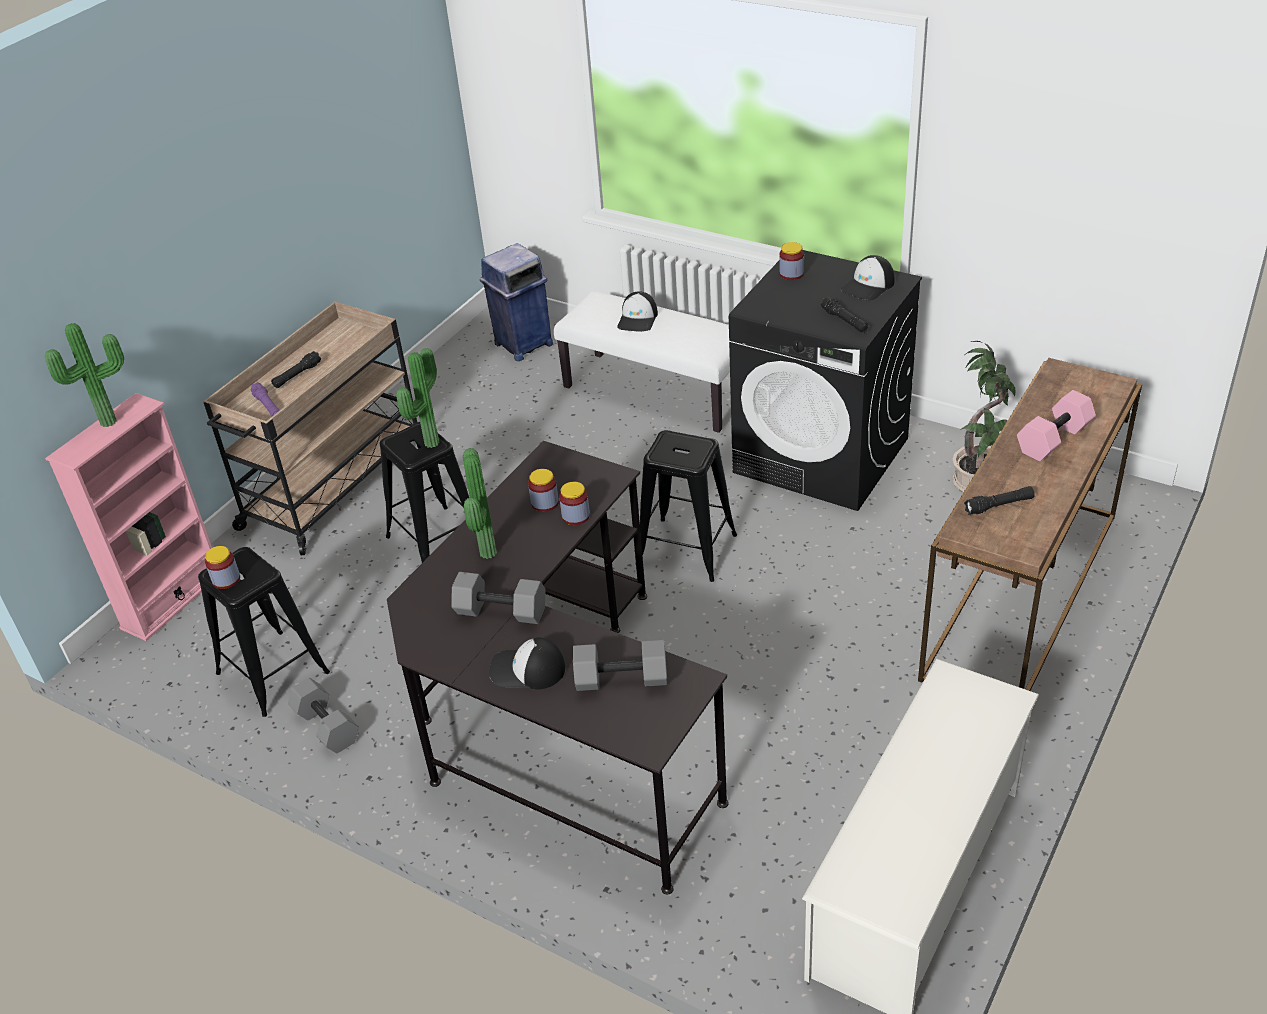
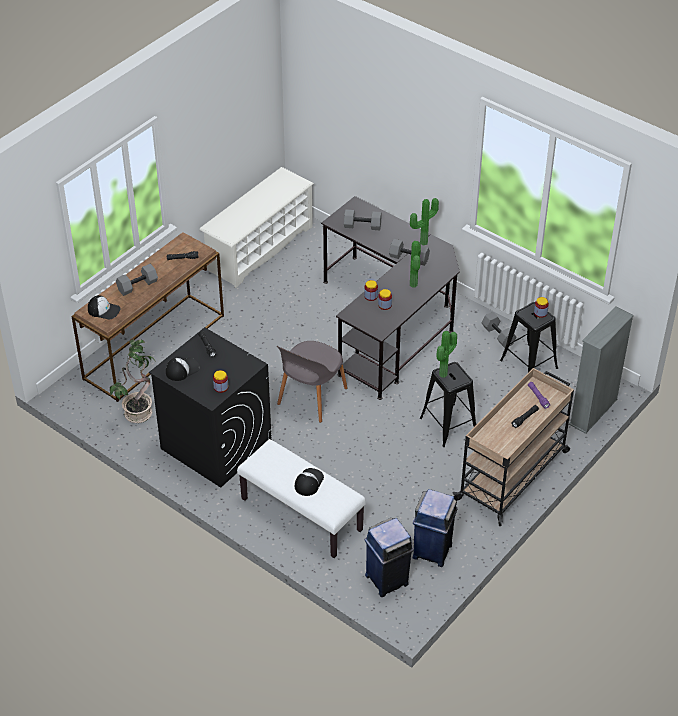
camera: 175 degrees left, 5 degrees up
potted plant [45,323,124,427] -> potted plant moved to [410,198,439,245]
pink bookcase [45,393,212,641] -> grey bookcase [569,306,634,434]
cap [489,638,565,690] -> cap moved to [88,295,121,319]
black stool [640,430,737,582] -> grey chair [277,341,347,423]
pink dumbbell [1017,390,1096,461] -> grey dumbbell [116,264,158,296]
none -> blue trash can [413,489,458,567]

